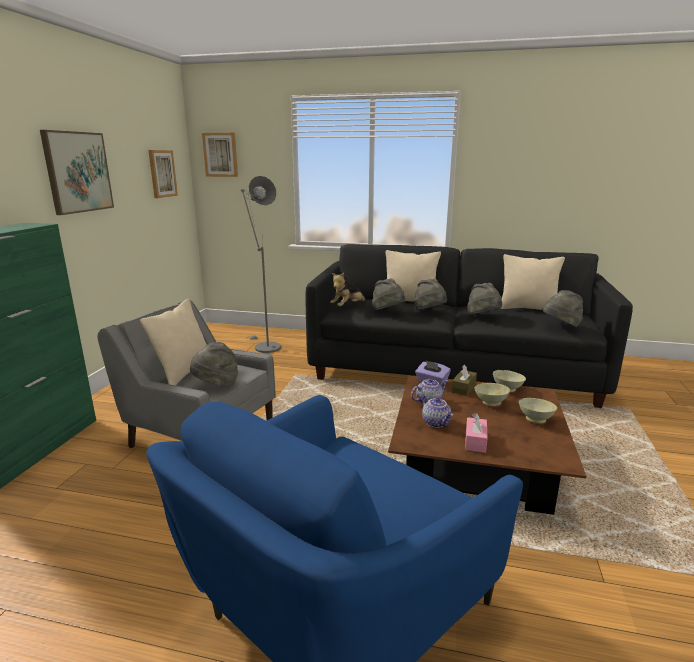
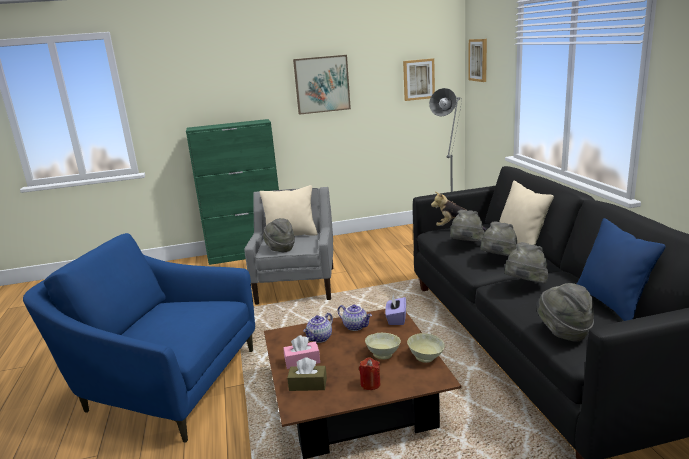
camera: 65 degrees right, 0 degrees up
brown tissue box [451,364,477,396] -> brown tissue box moved to [287,357,327,391]
beige pillow [500,254,565,310] -> blue pillow [577,218,666,321]
beige bowl [519,398,557,424] -> red candle [359,357,381,390]

